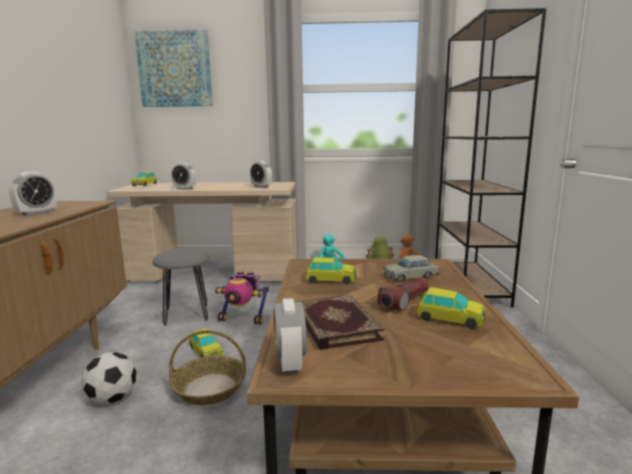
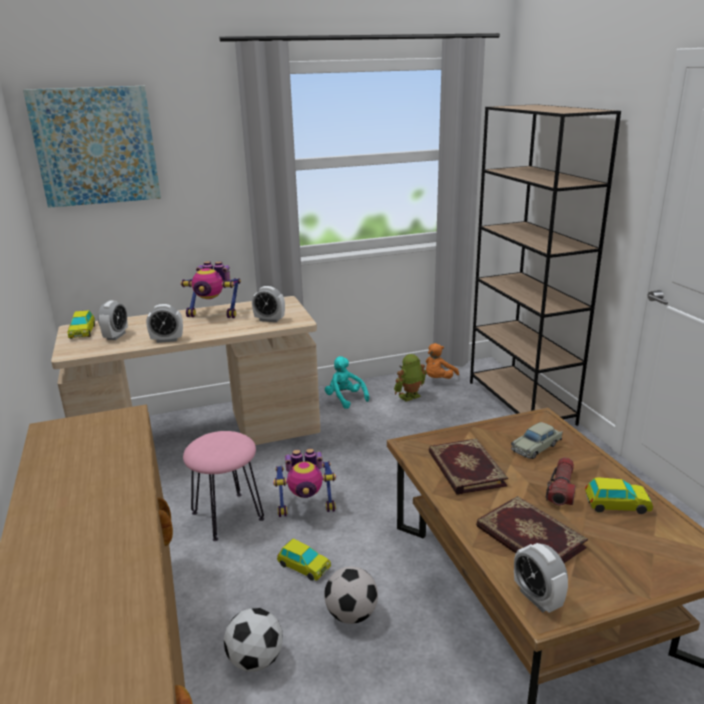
camera: 20 degrees left, 10 degrees up
alarm clock [9,172,56,216] -> alarm clock moved to [98,301,128,340]
grey stool [153,248,209,326] -> pink stool [183,431,264,541]
basket [169,330,246,405] -> football [324,566,378,624]
toy car [306,257,356,284] -> book [429,438,508,495]
none -> toy robot [181,261,241,318]

